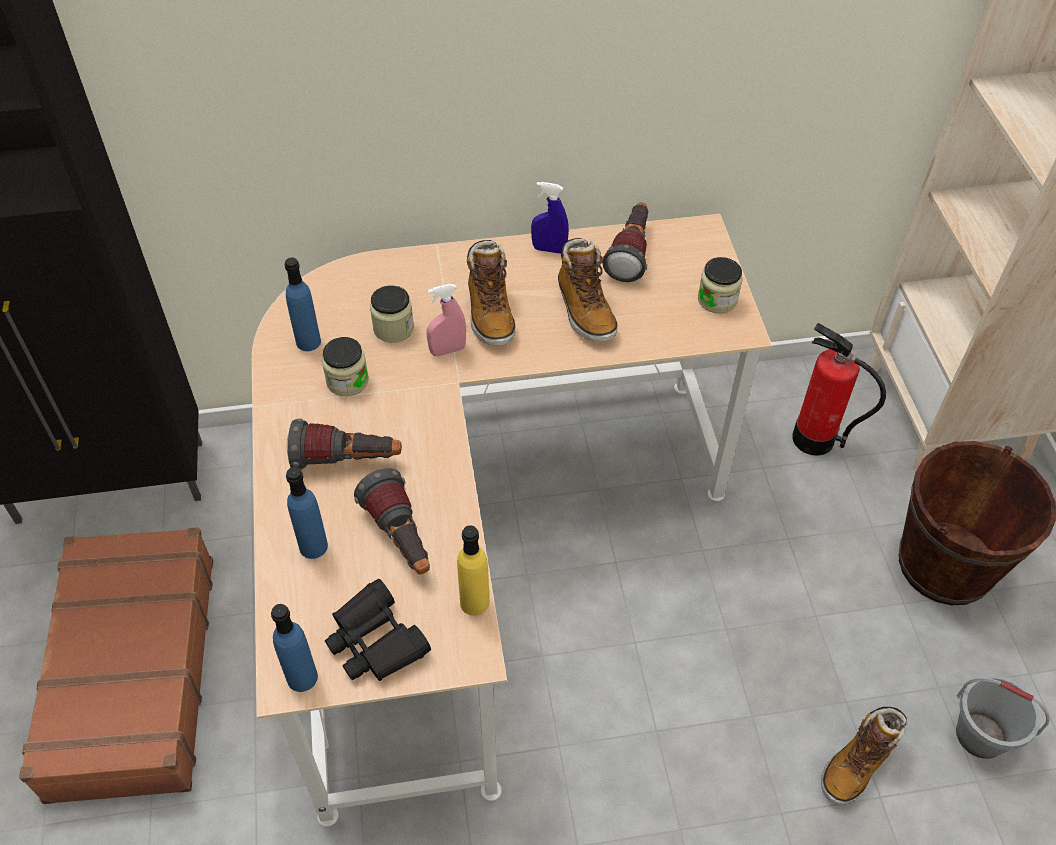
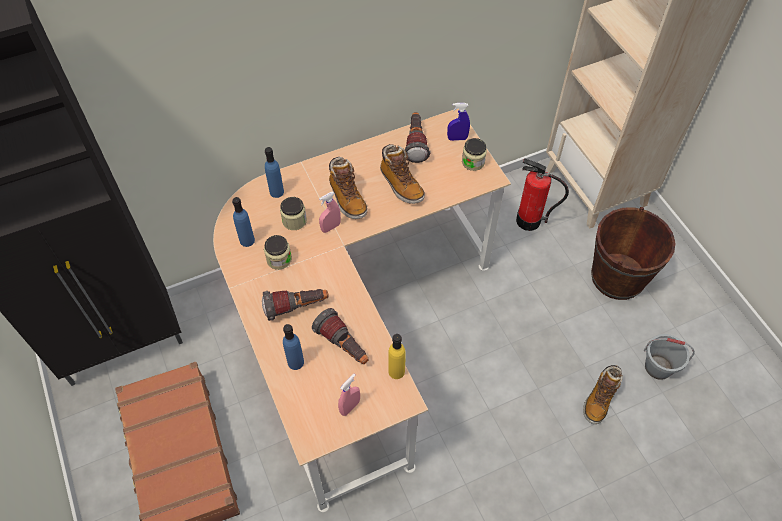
camera: 15 degrees left, 5 degrees up
blue bottle [271,604,318,692] -> blue bottle moved to [265,147,284,198]
black binoculars [325,579,431,681] -> pink spray bottle [338,374,360,416]
blue spray bottle [531,182,569,254] -> blue spray bottle moved to [447,103,470,141]

